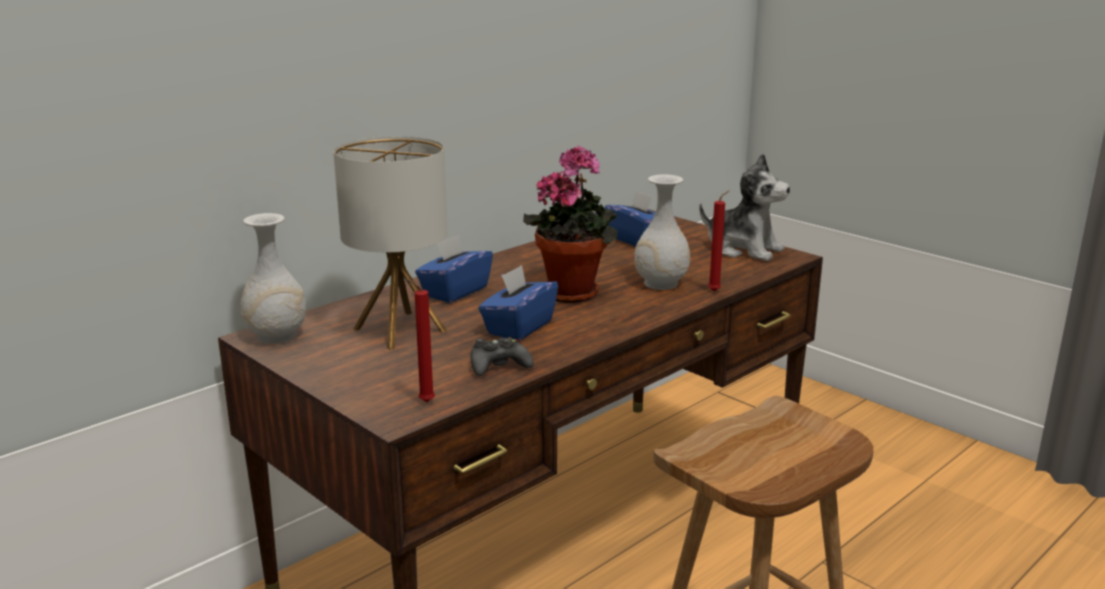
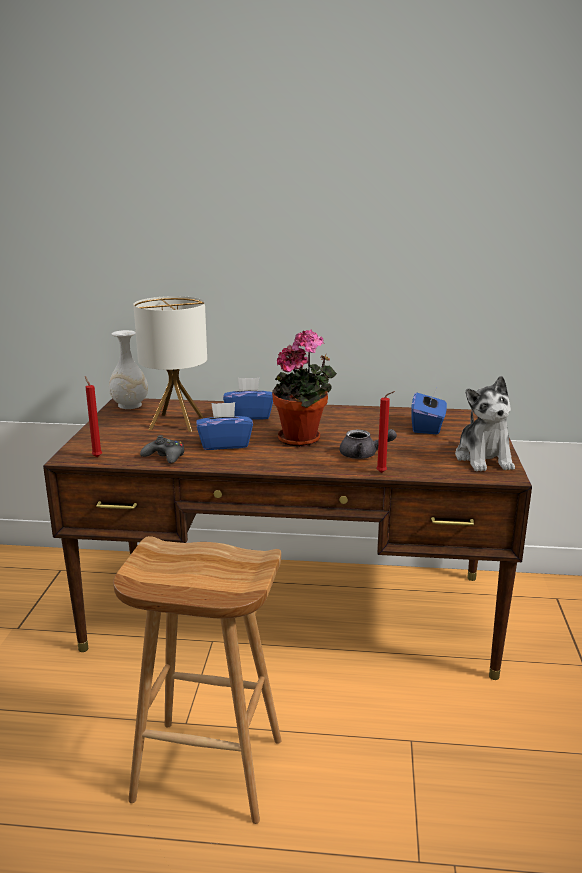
camera: 50 degrees right, 0 degrees up
white vase [634,174,690,290] -> grey teapot [340,429,397,459]

